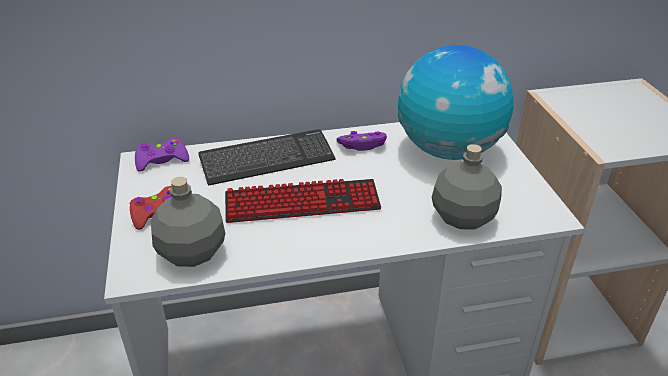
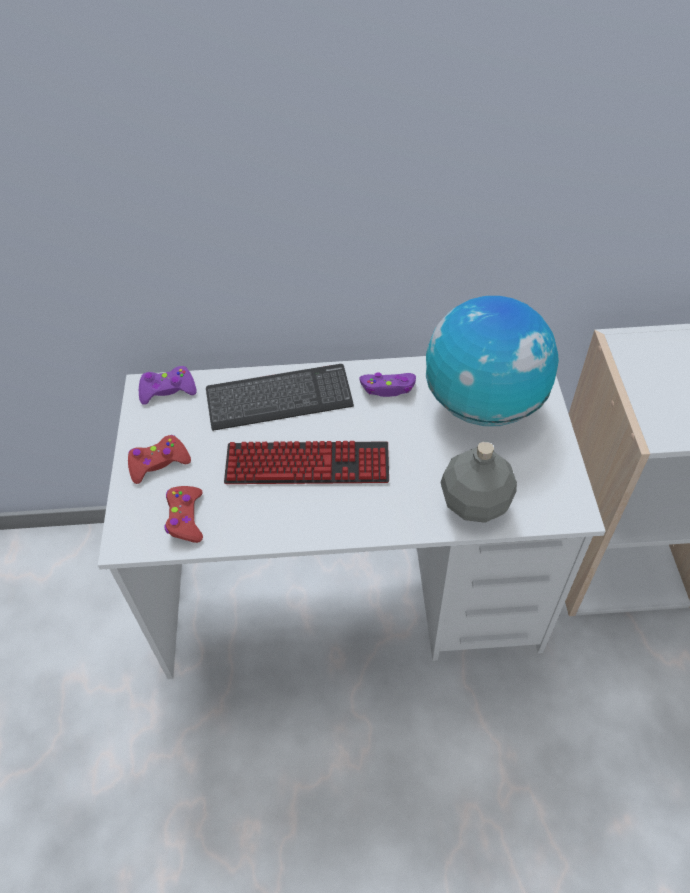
camera: 10 degrees right, 15 degrees up
grey bottle [151,177,225,267] -> red game controller [164,486,203,543]

